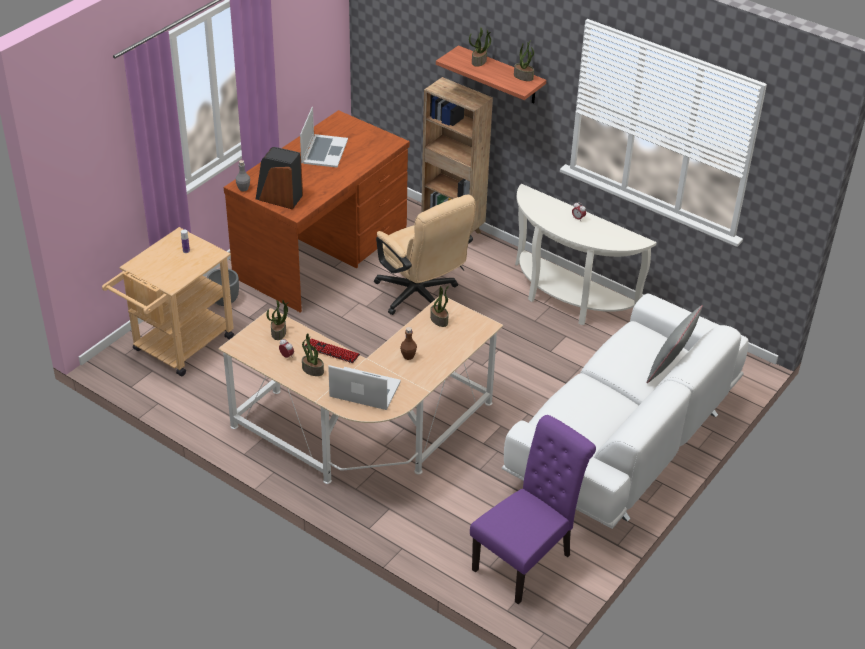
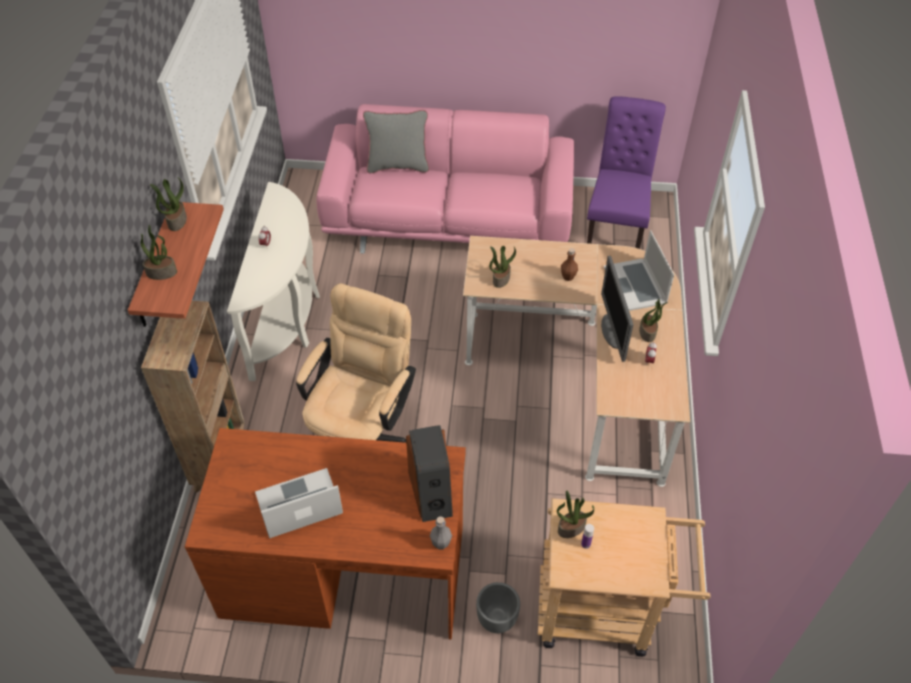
camera: 120 degrees left, 10 degrees up
potted plant [267,300,289,340] -> potted plant moved to [557,490,594,538]
keyboard [305,338,360,363] -> monitor [601,256,633,362]
purple chair [470,415,596,604] -> purple chair turned 90 degrees clockwise [587,96,666,249]
white sofa [502,294,749,529] -> pink sofa [316,104,574,254]

